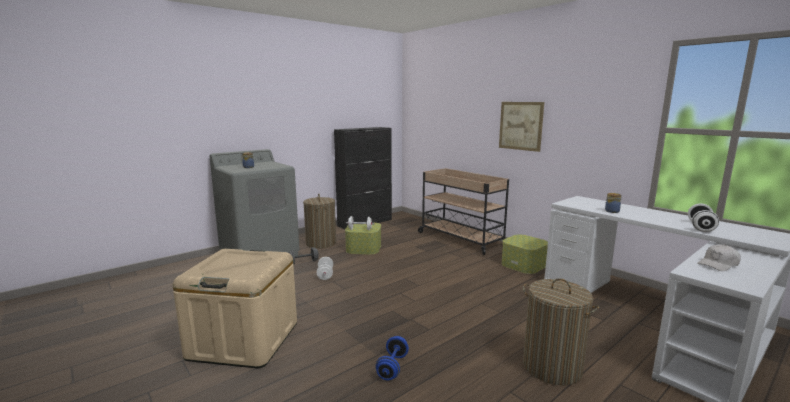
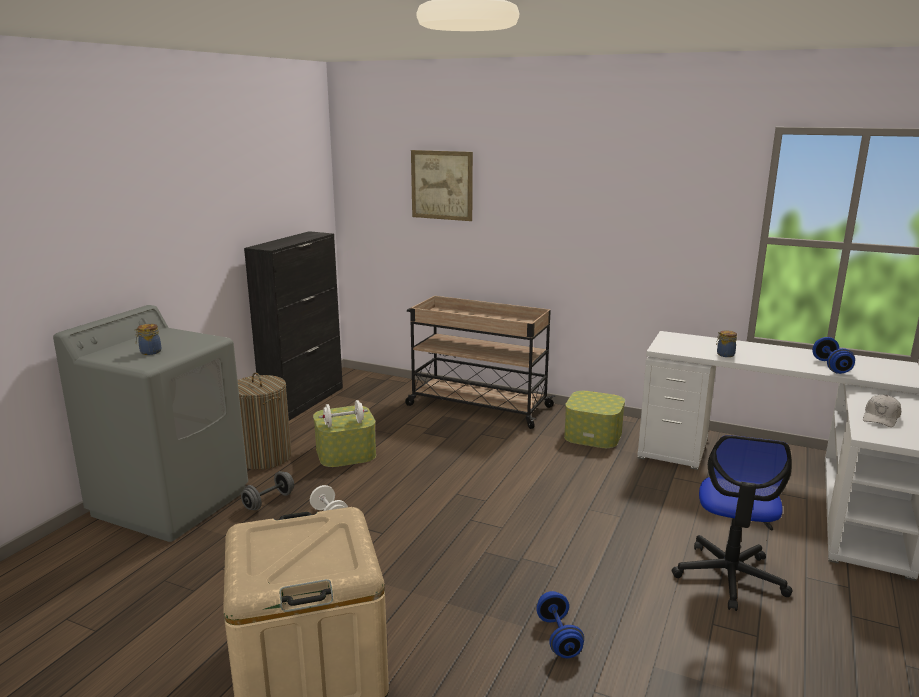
camera: 25 degrees left, 5 degrees up
picture [499,102,544,152] -> picture moved to [411,150,473,221]
laundry basket [523,278,599,385] -> office chair [672,435,793,611]
white dumbbell [688,204,719,232] -> blue dumbbell [812,337,855,374]

